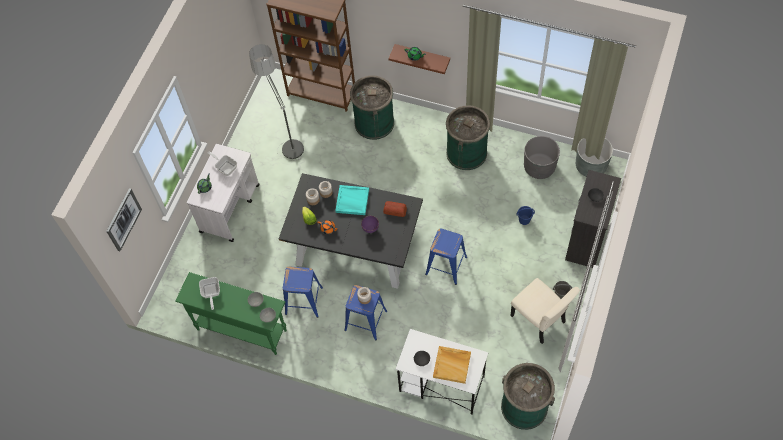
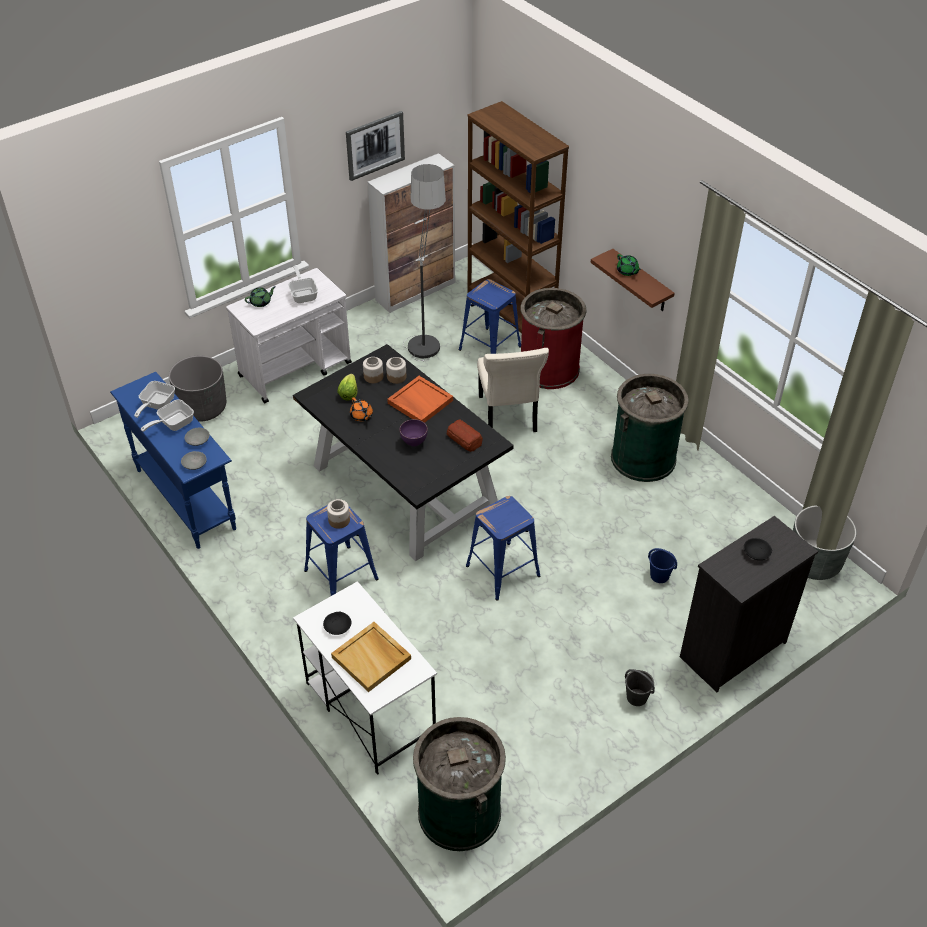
camera: 30 degrees right, 15 degrees down
picture [106,188,142,251] -> picture moved to [346,111,405,181]
green console table [175,272,287,355] -> blue console table [110,372,236,549]
blue stool [283,266,323,318] -> blue stool moved to [459,279,521,354]
turquoise tray [335,185,369,215] -> orange tray [387,376,453,423]
green trash can [350,75,394,140] -> red trash can [521,288,586,389]
beige chair [510,278,580,344] -> beige chair moved to [477,348,549,432]
grey planter [524,136,560,179] -> grey planter moved to [169,356,226,422]
none -> frying pan [141,399,194,432]
none -> cabinet [368,153,455,313]

